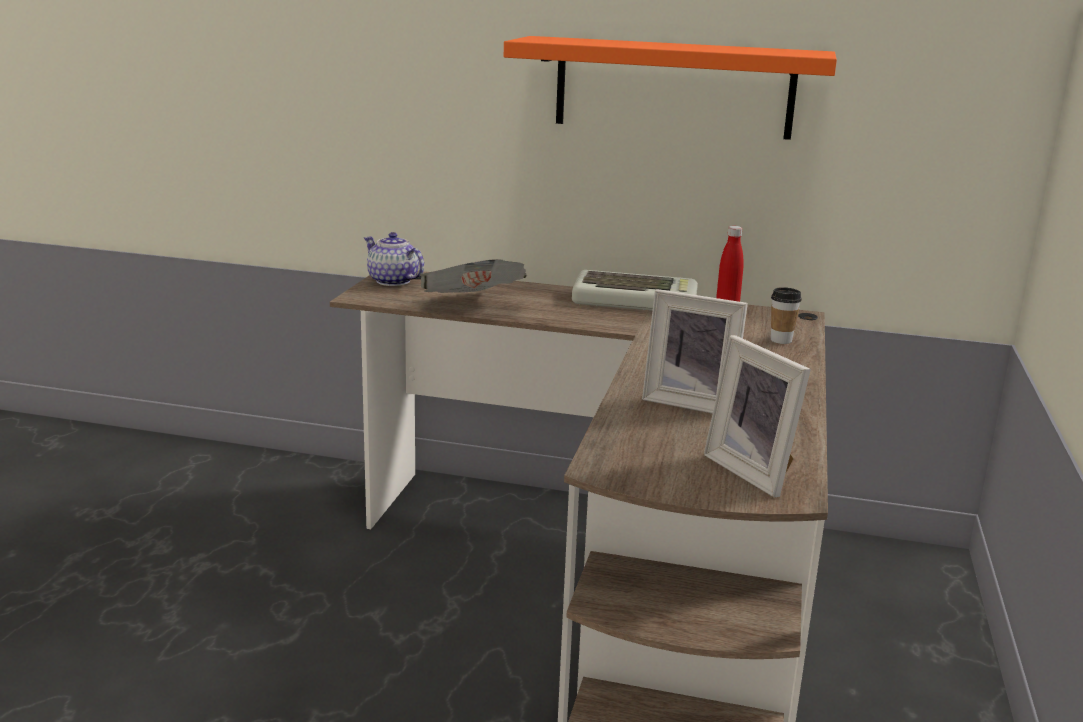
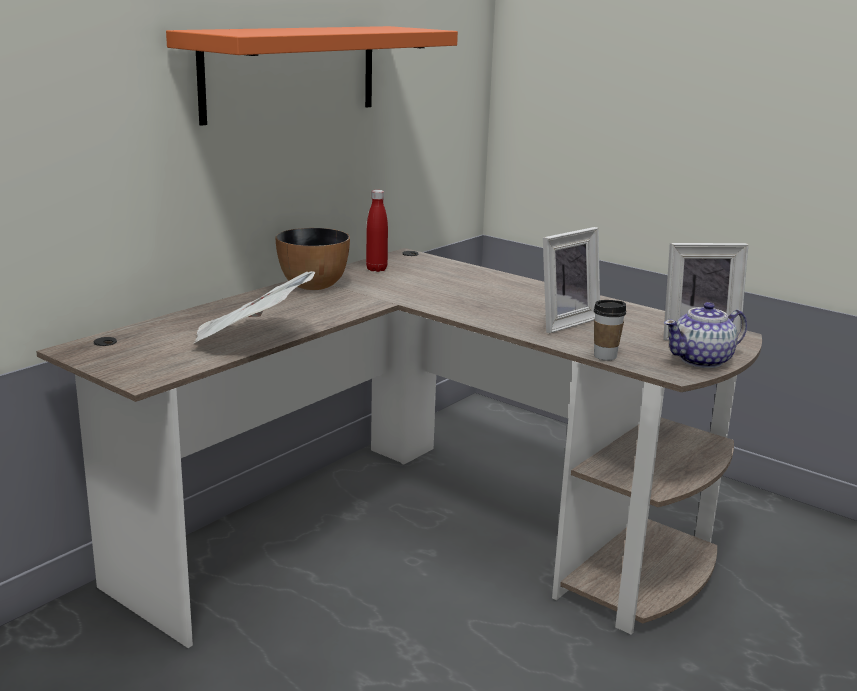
camera: 65 degrees left, 0 degrees up
teapot [364,232,424,286] -> teapot moved to [664,302,747,368]
keyboard [572,270,698,311] -> bowl [276,228,350,290]
cup [771,287,802,344] -> cup moved to [594,300,627,361]

